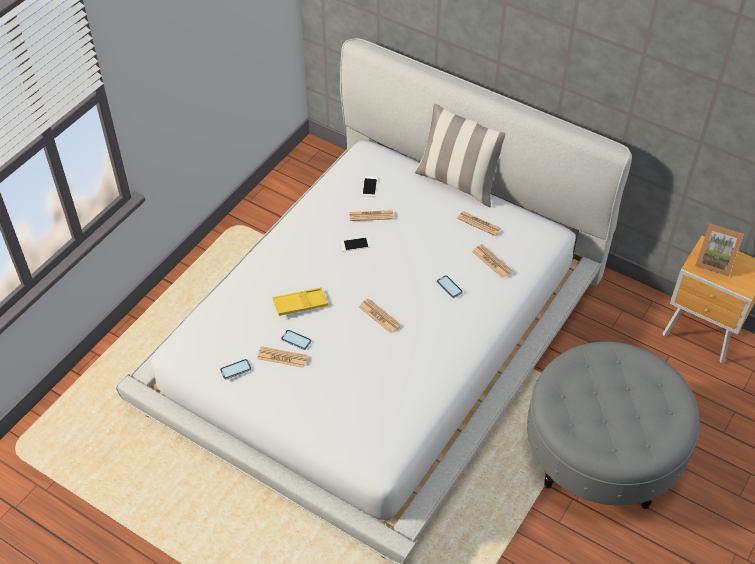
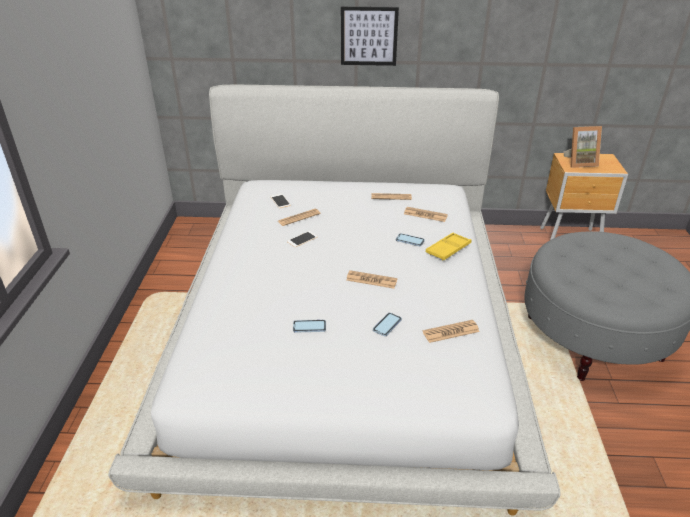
camera: 30 degrees left, 15 degrees down
phone [220,359,252,379] -> phone moved to [373,313,402,336]
newspaper [257,346,308,368] -> newspaper moved to [423,320,480,343]
yellow tray [273,288,328,316] -> yellow tray moved to [426,232,471,261]
pillow [414,104,505,207] -> none
none -> picture [341,6,399,66]

